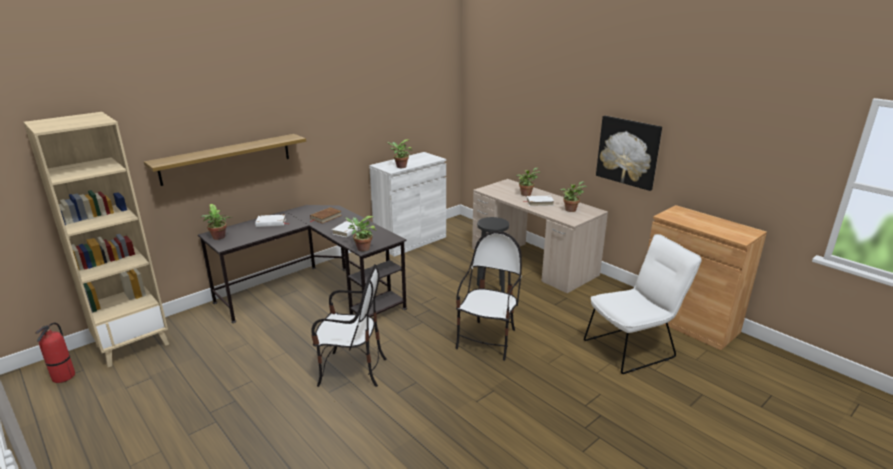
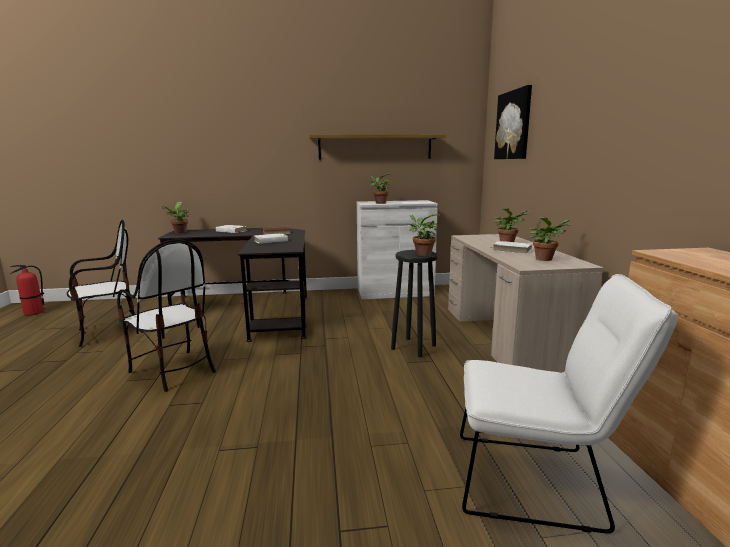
camera: 35 degrees right, 10 degrees down
beige bookcase [24,112,169,367] -> none
shelf [144,134,306,186] -> shelf moved to [309,134,445,160]
potted plant [345,216,376,251] -> potted plant moved to [407,214,439,256]
chair [456,231,522,361] -> chair moved to [67,220,143,347]
picture [596,116,662,191] -> picture moved to [494,85,532,159]

